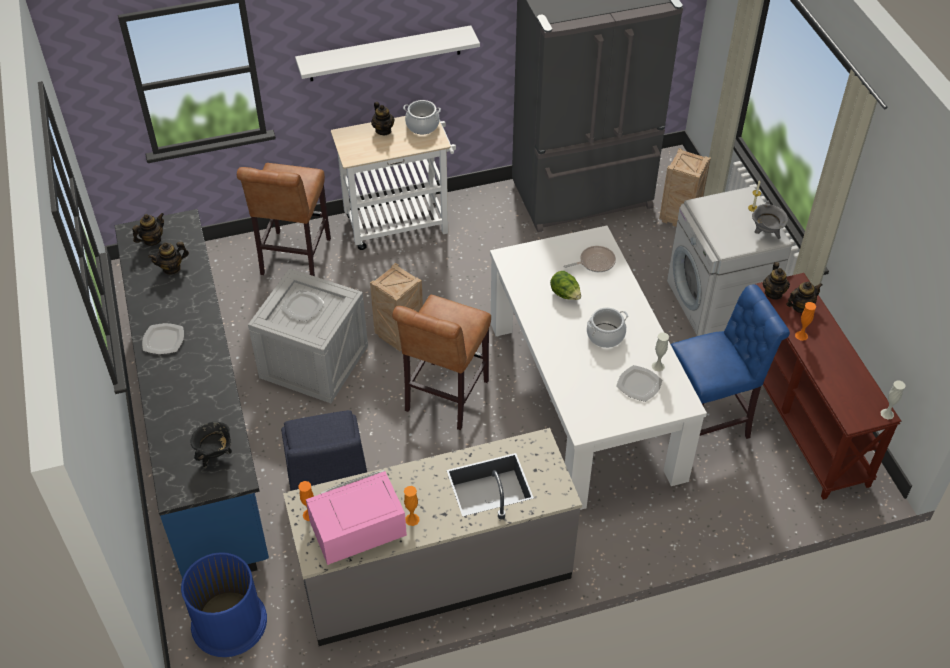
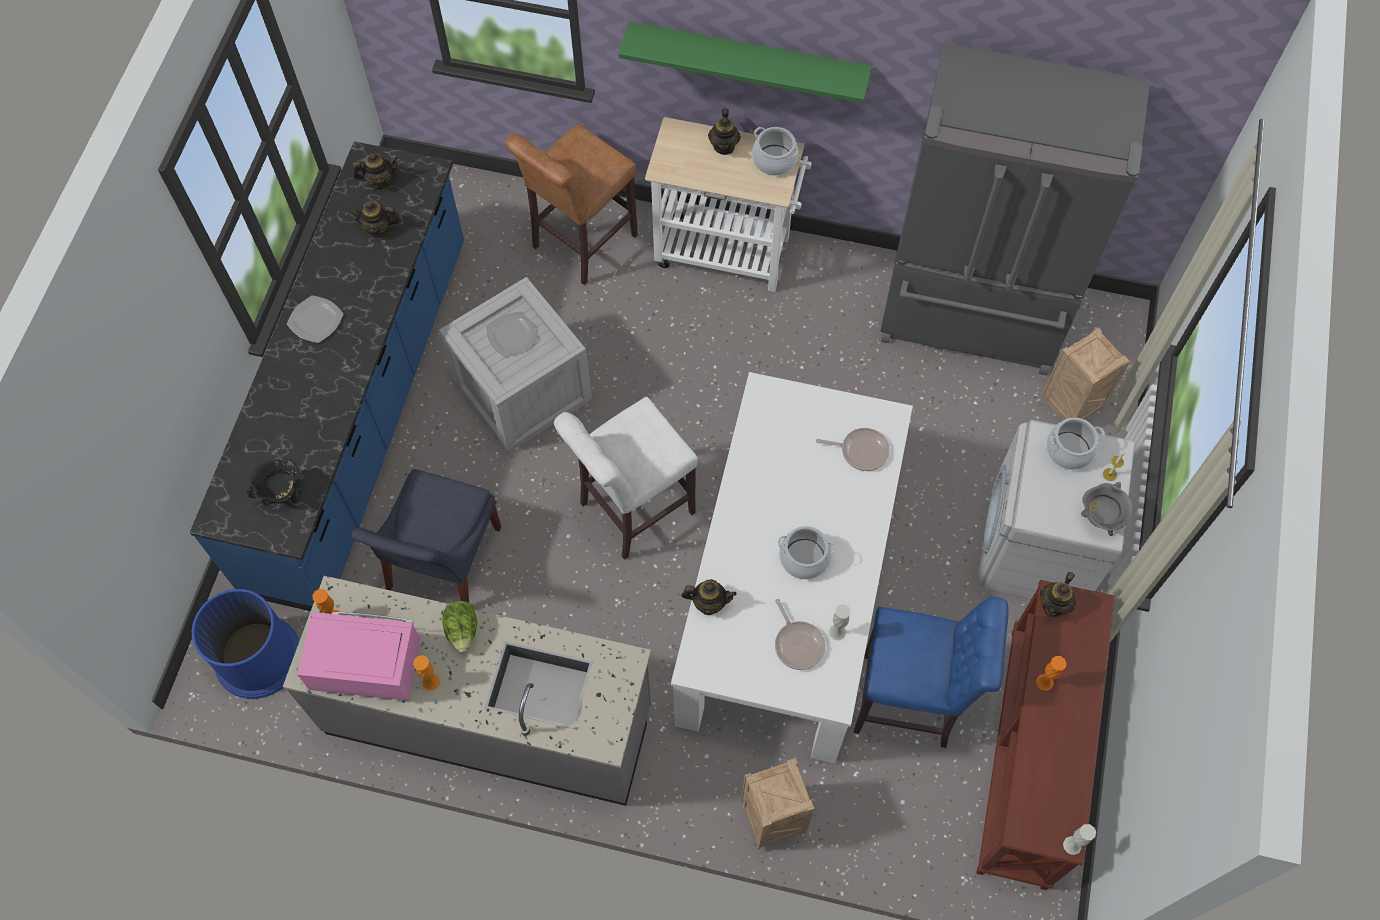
camera: 30 degrees right, 15 degrees up
white shelf [295,25,480,81] -> green shelf [618,21,872,103]
crate [370,263,423,351] -> crate moved to [741,757,815,850]
brown stool [392,295,491,430] -> white stool [554,396,698,560]
lettuce [550,271,581,300] -> lettuce moved to [442,601,477,653]
plate [616,365,662,402] -> frying pan [775,599,825,670]
teapot [786,281,823,313] -> teapot moved to [681,579,736,615]
none -> cooking pot [1047,418,1105,470]

